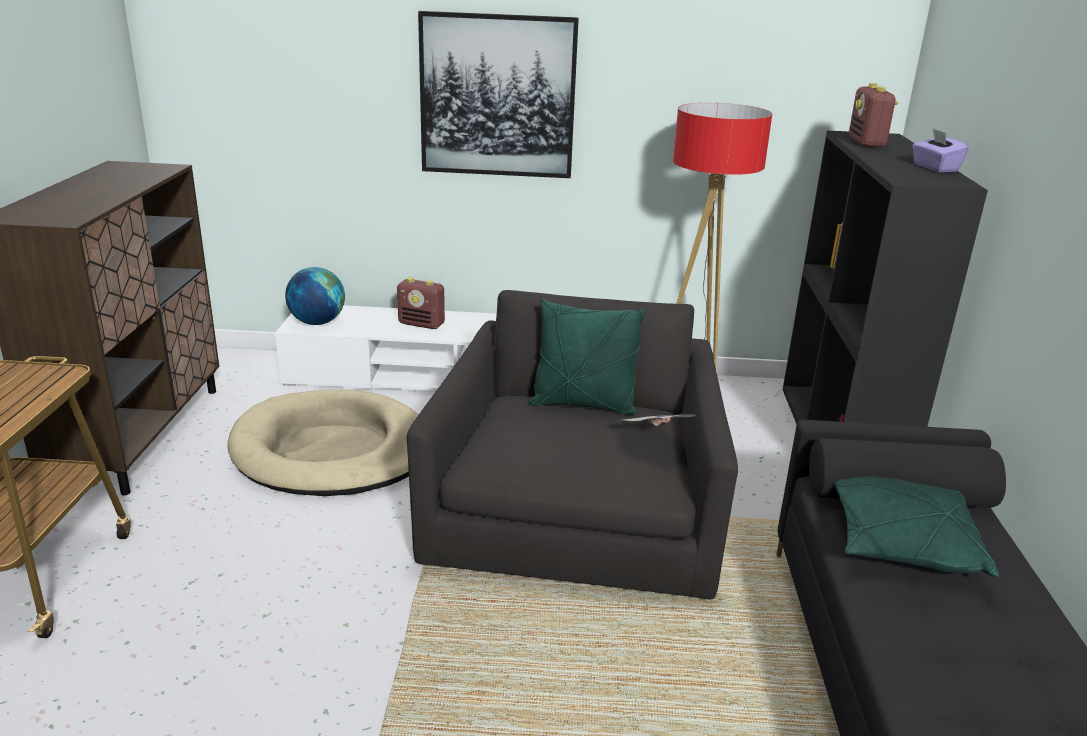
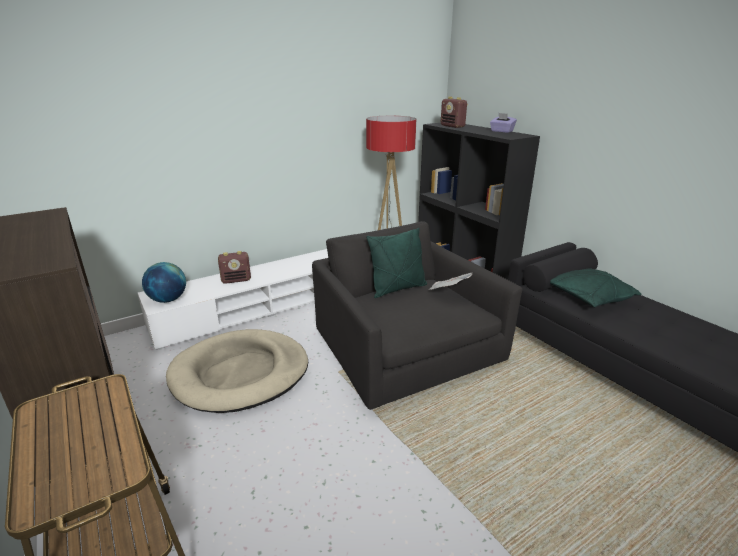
camera: 35 degrees left, 0 degrees up
picture [418,11,579,178] -> none

